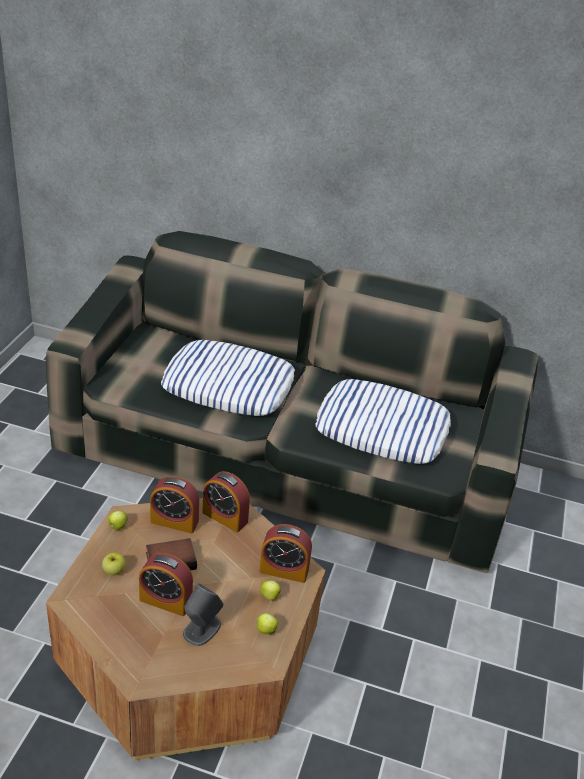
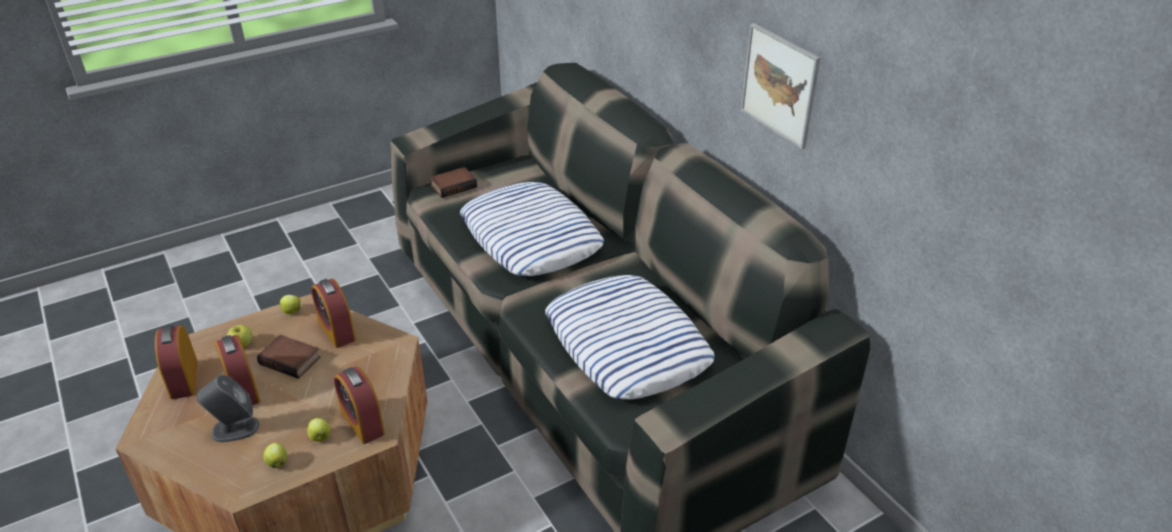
camera: 45 degrees right, 0 degrees up
alarm clock [202,471,250,532] -> alarm clock moved to [155,325,198,399]
none -> book [430,167,477,198]
none -> picture [741,23,820,149]

